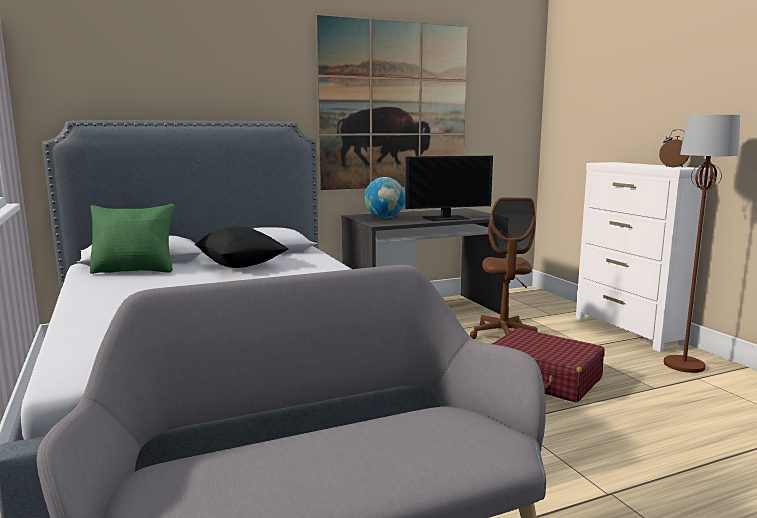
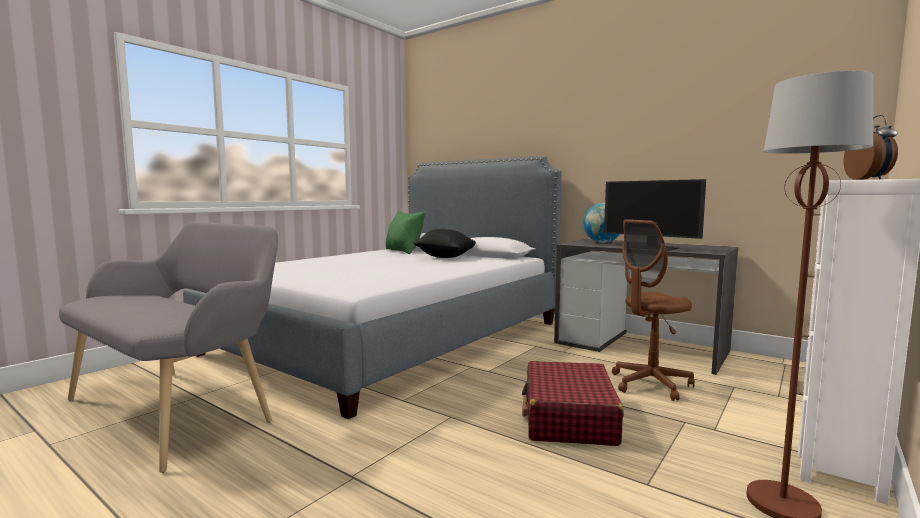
camera: 60 degrees right, 5 degrees down
picture [317,15,468,190] -> none

